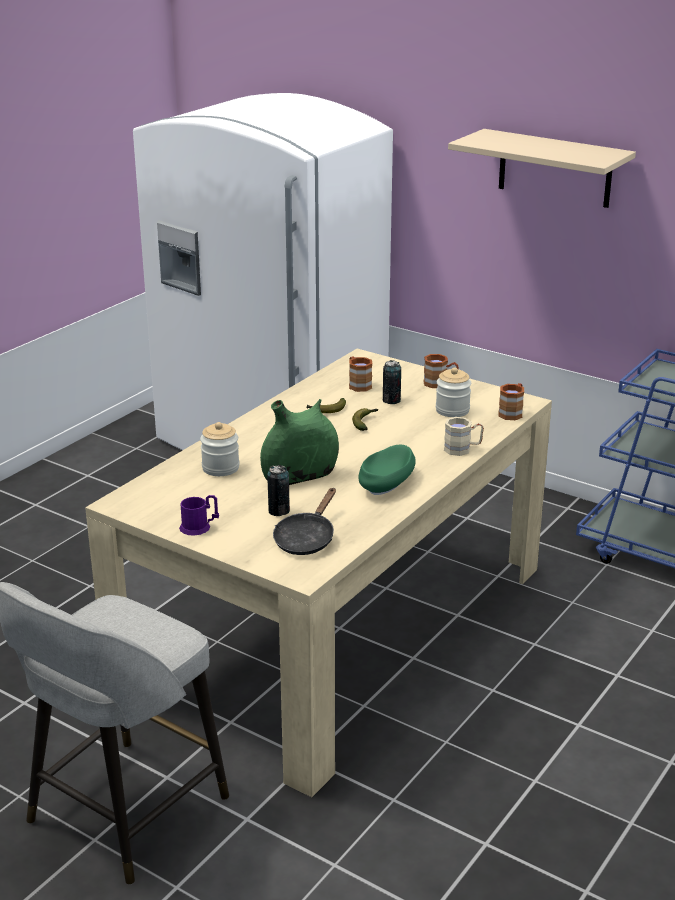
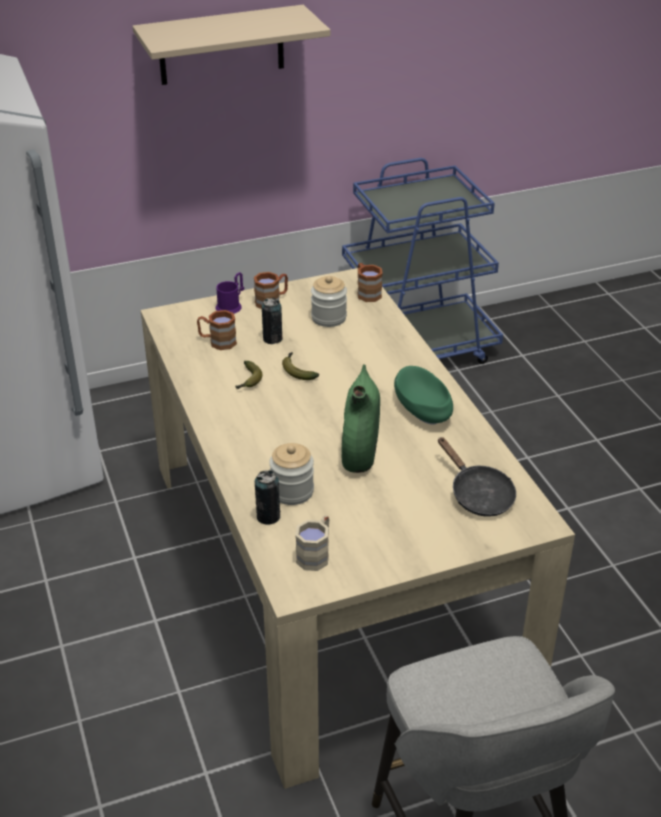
camera: 55 degrees left, 10 degrees up
purple mug [179,495,219,536] -> purple mug moved to [216,272,244,314]
can [267,465,290,516] -> can moved to [255,470,281,525]
beige mug [444,417,484,456] -> beige mug moved to [295,515,329,571]

